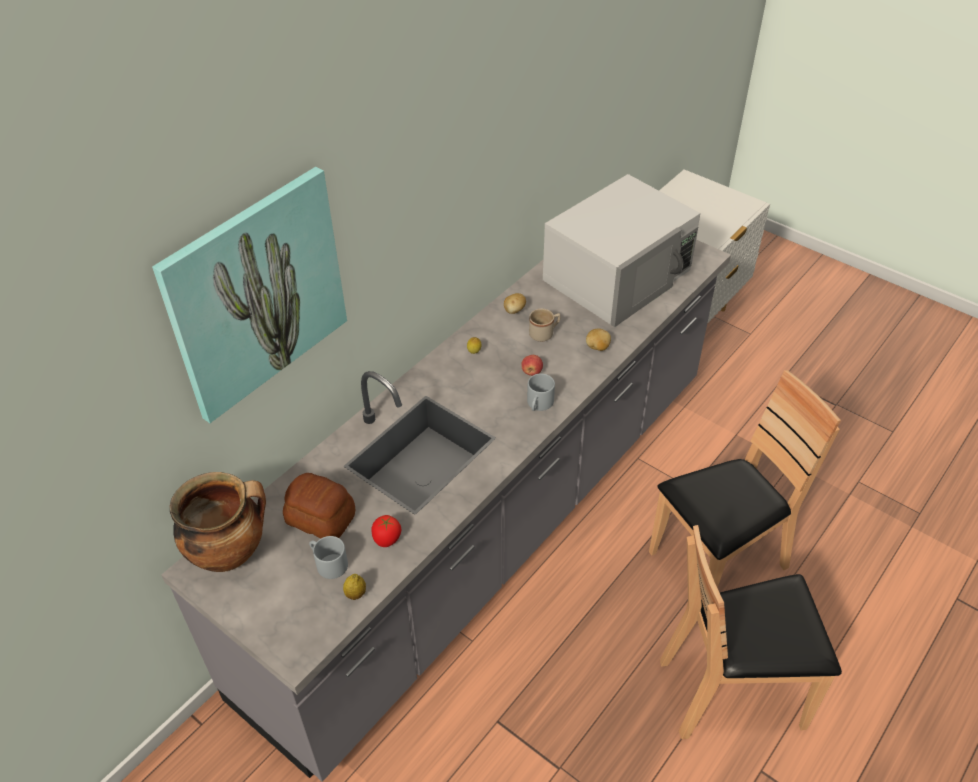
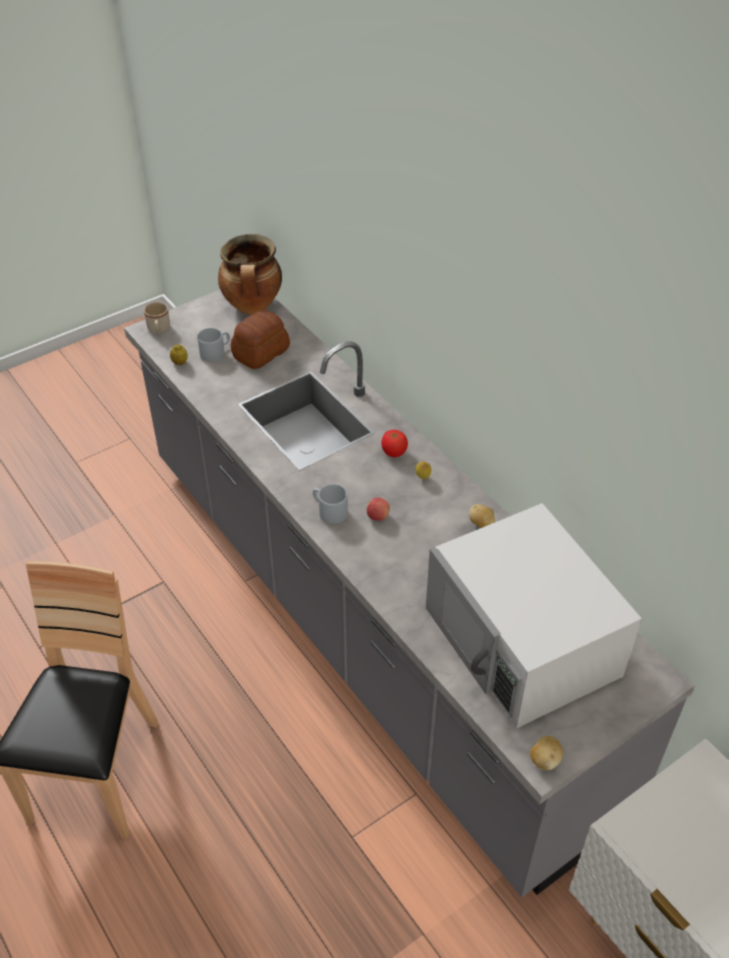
camera: 105 degrees right, 0 degrees up
picture [152,167,347,423] -> none
tomato [371,515,401,547] -> tomato moved to [381,430,408,457]
beige mug [529,309,560,342] -> beige mug moved to [144,302,170,334]
potato [586,328,611,351] -> potato moved to [530,736,563,770]
brown chair [649,370,841,600] -> none

